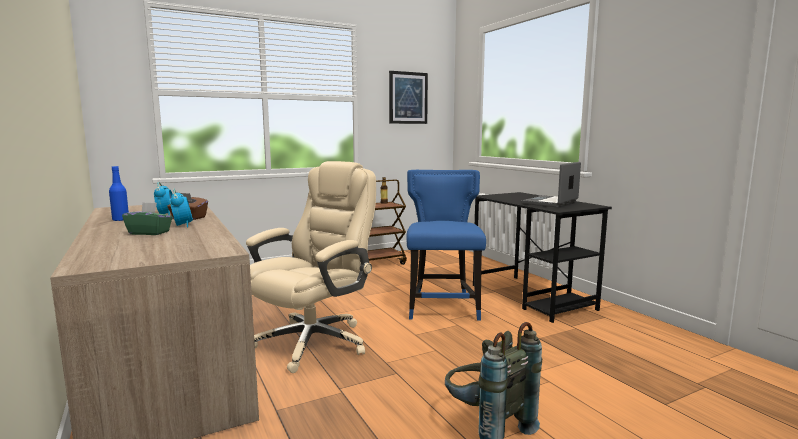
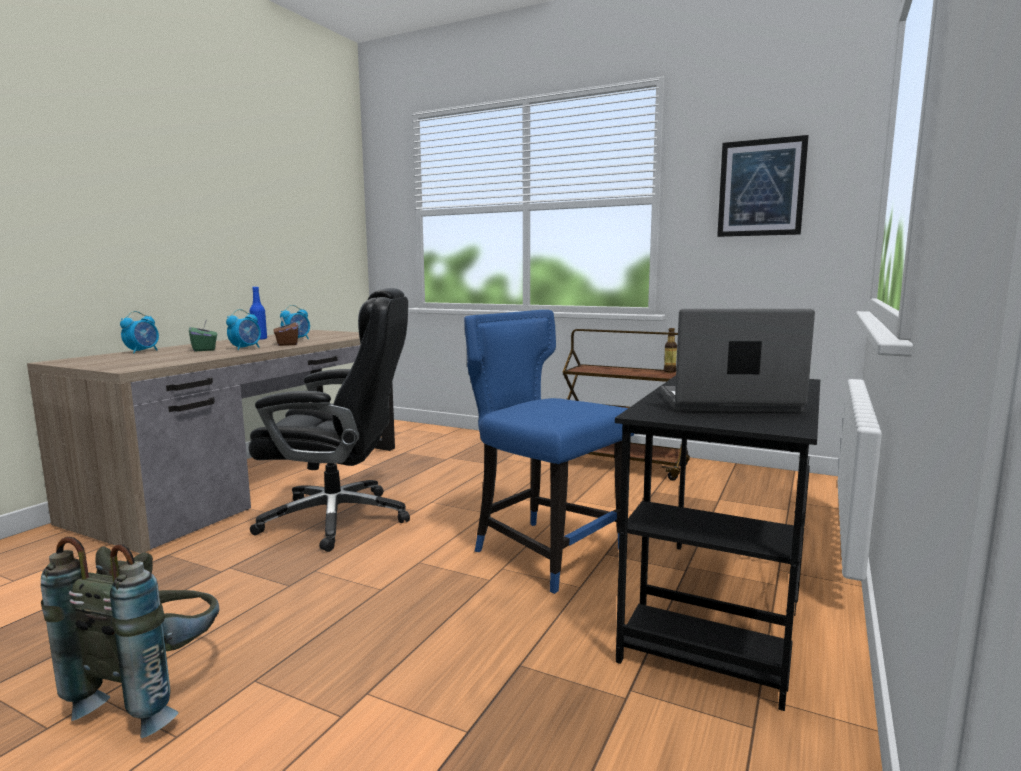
camera: 55 degrees right, 0 degrees up
beige office chair [246,161,376,373] -> black office chair [249,288,410,552]
blue chair [406,170,486,320] -> blue chair turned 105 degrees counterclockwise [464,310,635,594]
none -> alarm clock [120,311,159,354]

